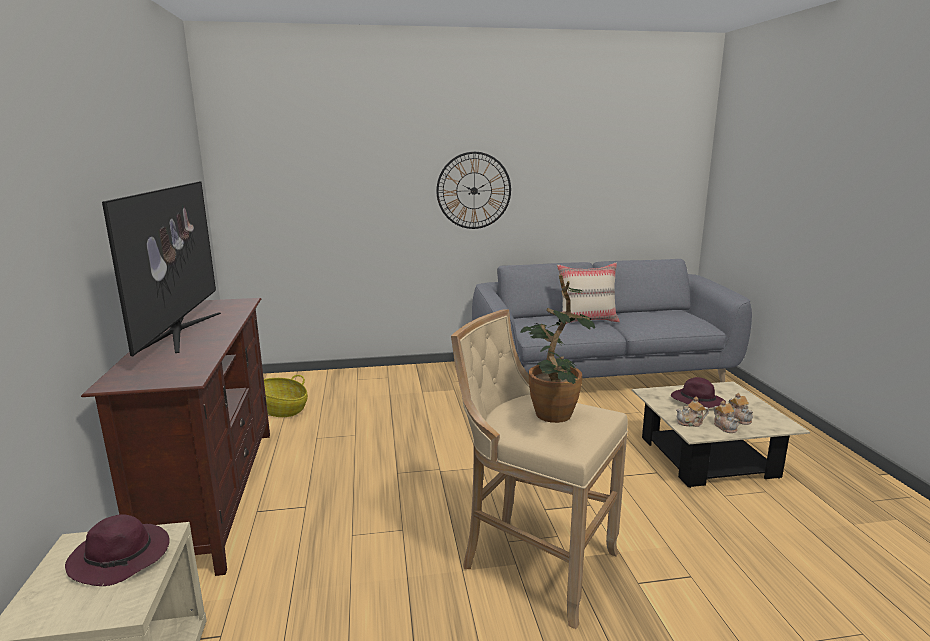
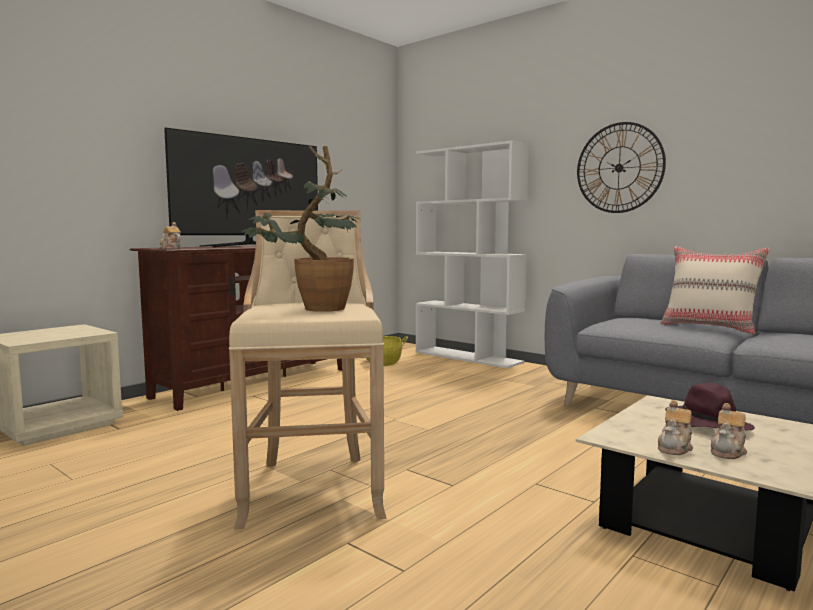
camera: 50 degrees right, 10 degrees down
purple hat [65,514,170,586] -> none
teapot [676,396,709,427] -> teapot moved to [160,222,181,249]
none -> white bookcase [416,140,530,369]

